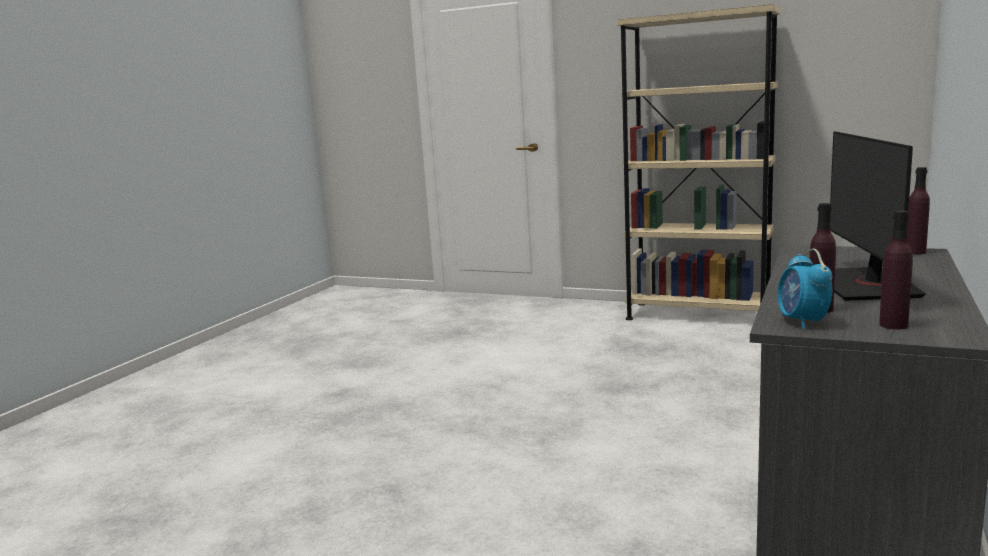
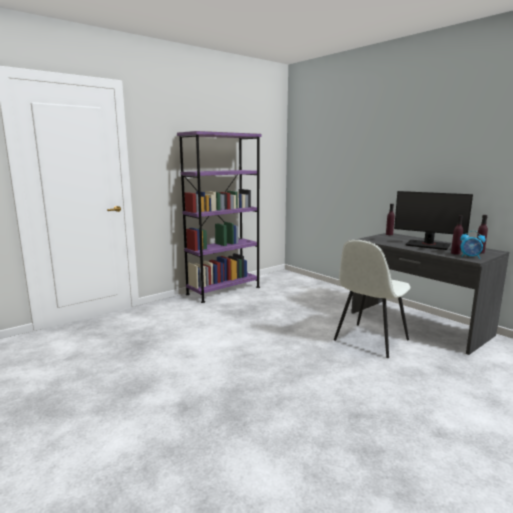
camera: 65 degrees left, 0 degrees up
beige bookcase [617,4,780,320] -> purple bookcase [177,131,262,303]
none -> white chair [334,240,410,358]

